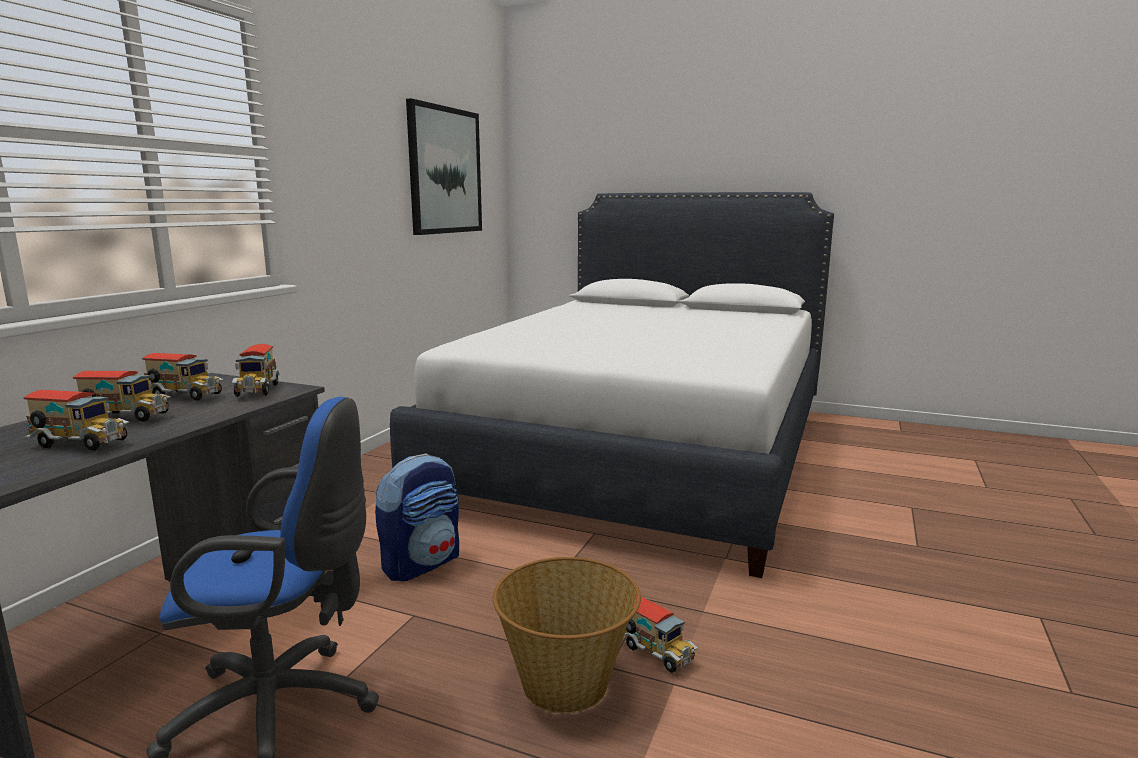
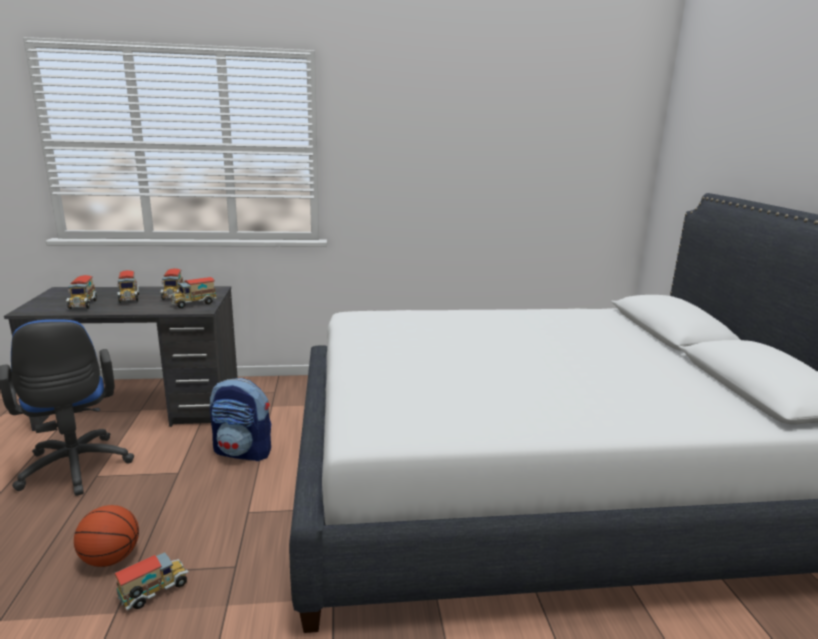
camera: 60 degrees right, 5 degrees up
picture [406,98,482,235] -> none
basket [493,557,641,713] -> basketball [74,505,139,567]
toy truck [624,595,698,673] -> toy truck turned 150 degrees counterclockwise [114,552,189,610]

